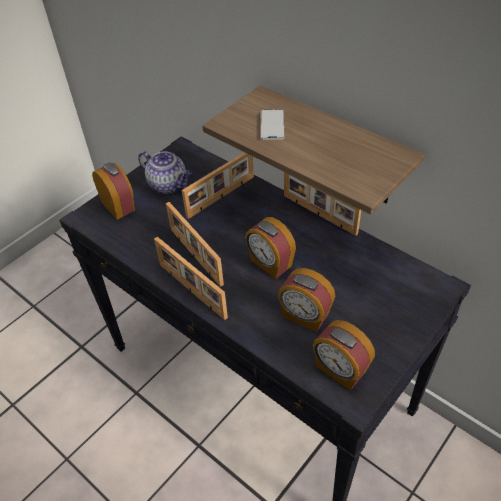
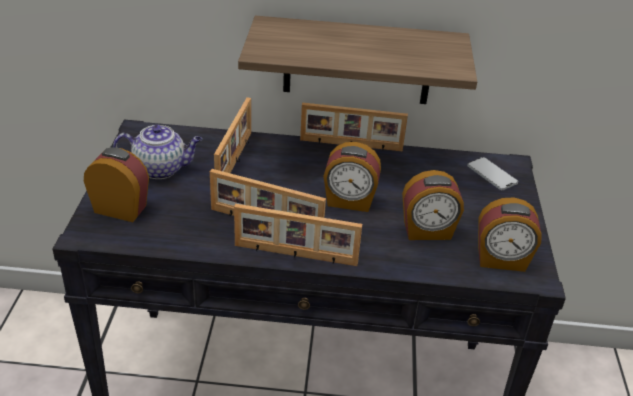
camera: 40 degrees left, 10 degrees down
phone [260,109,285,140] -> phone moved to [467,157,518,190]

